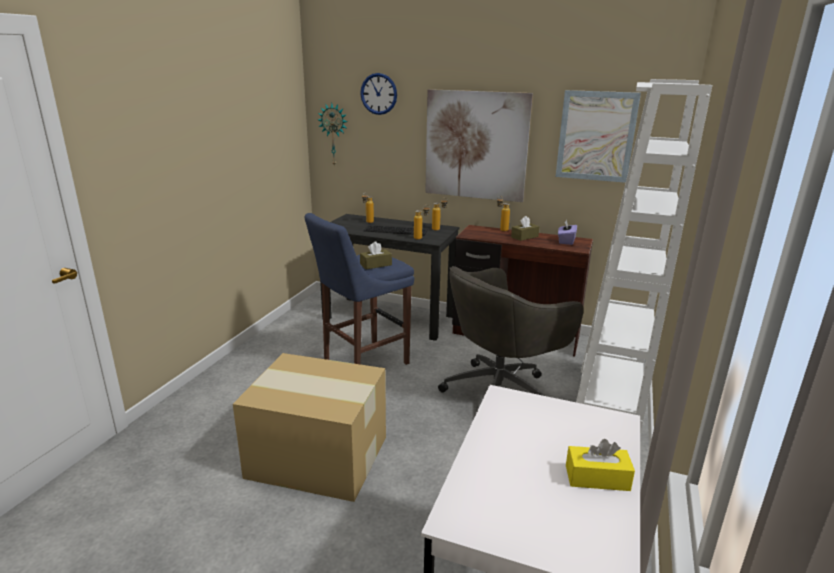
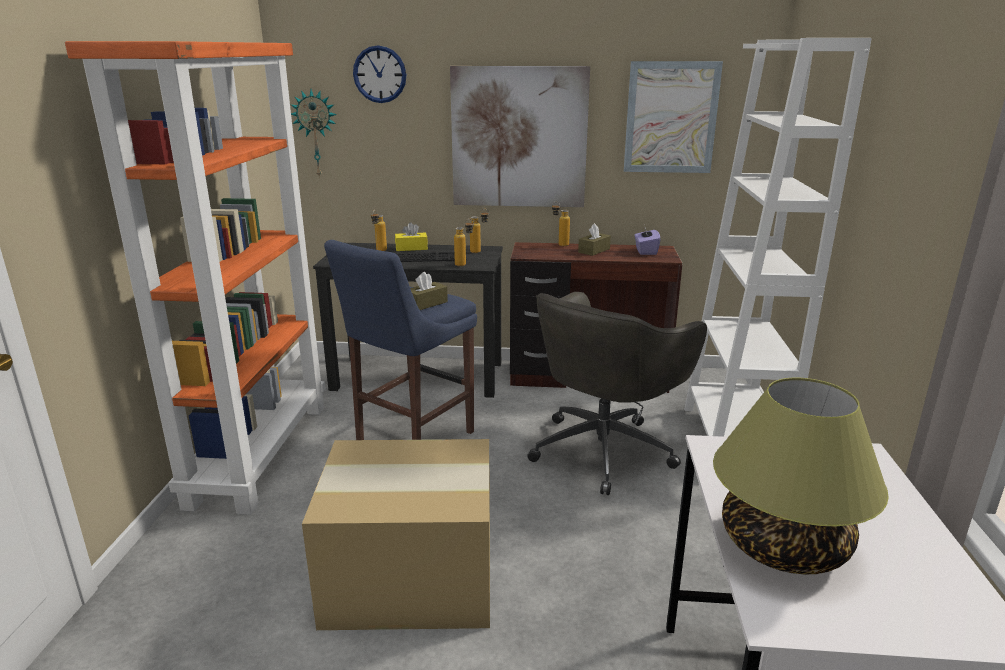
camera: 15 degrees left, 0 degrees up
yellow tissue box [566,439,635,491] -> yellow tissue box moved to [395,222,428,251]
none -> orange bookcase [65,41,326,515]
none -> table lamp [713,377,889,574]

